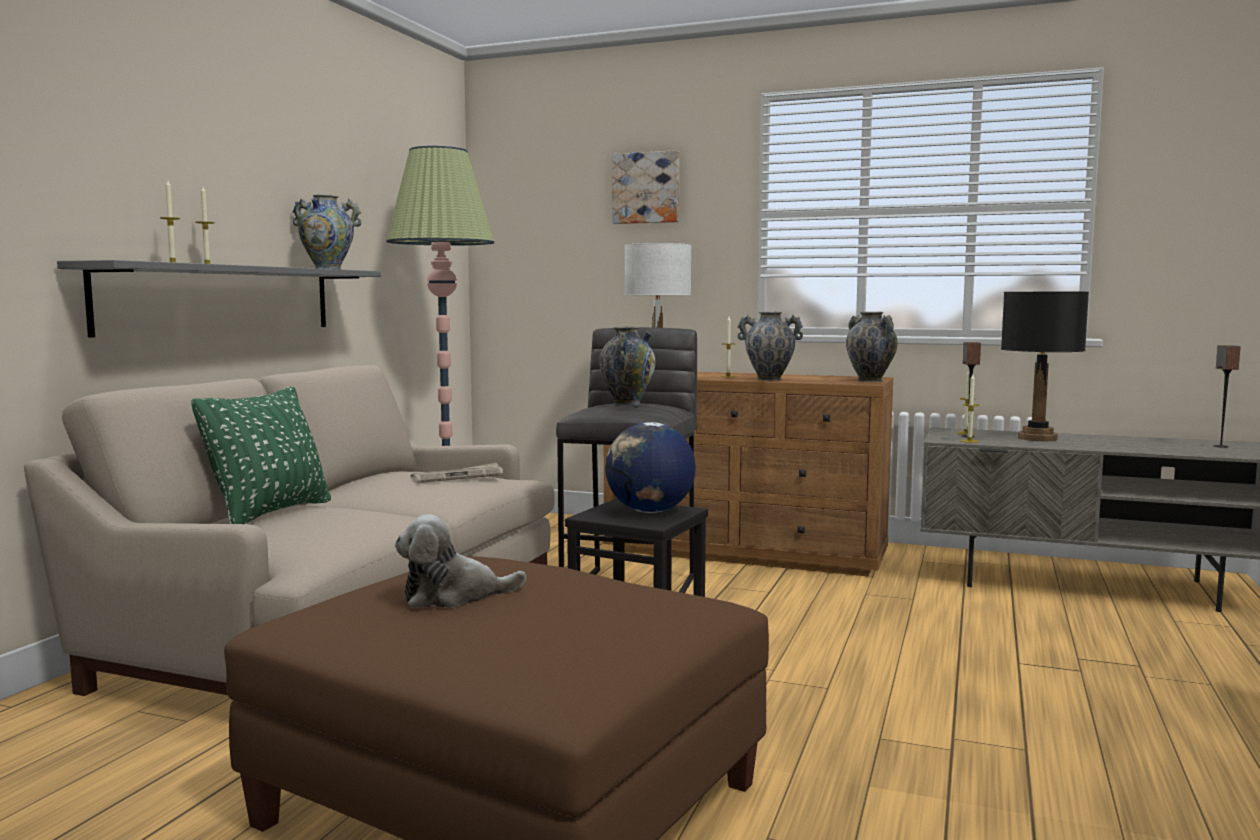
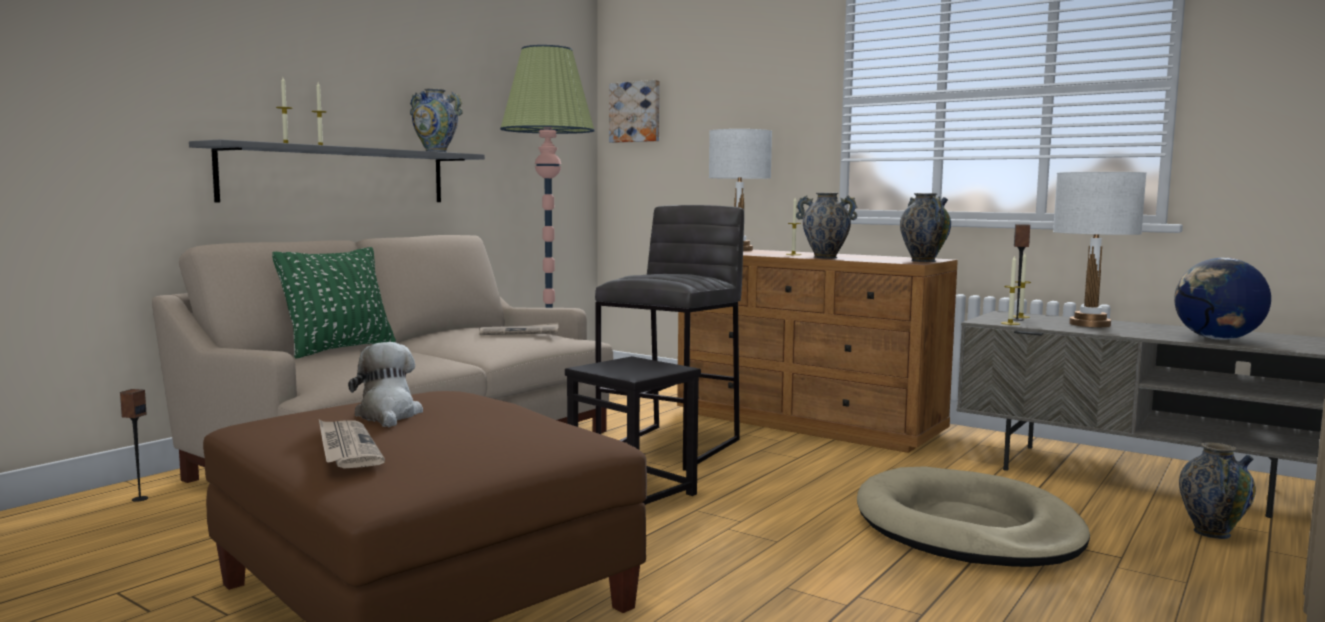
camera: 15 degrees right, 0 degrees up
plush toy [395,514,526,608] -> plush toy turned 75 degrees clockwise [348,342,423,427]
vase [599,327,655,406] -> vase moved to [1179,442,1256,539]
globe [605,422,696,513] -> globe moved to [1174,258,1271,340]
picture [612,150,679,224] -> picture moved to [609,80,660,143]
black table lamp [1001,292,1089,441] -> white table lamp [1053,172,1147,327]
speaker [1213,345,1241,448] -> speaker moved to [120,389,148,502]
none -> newspaper [319,420,385,469]
none -> beige dog bed [857,466,1090,567]

